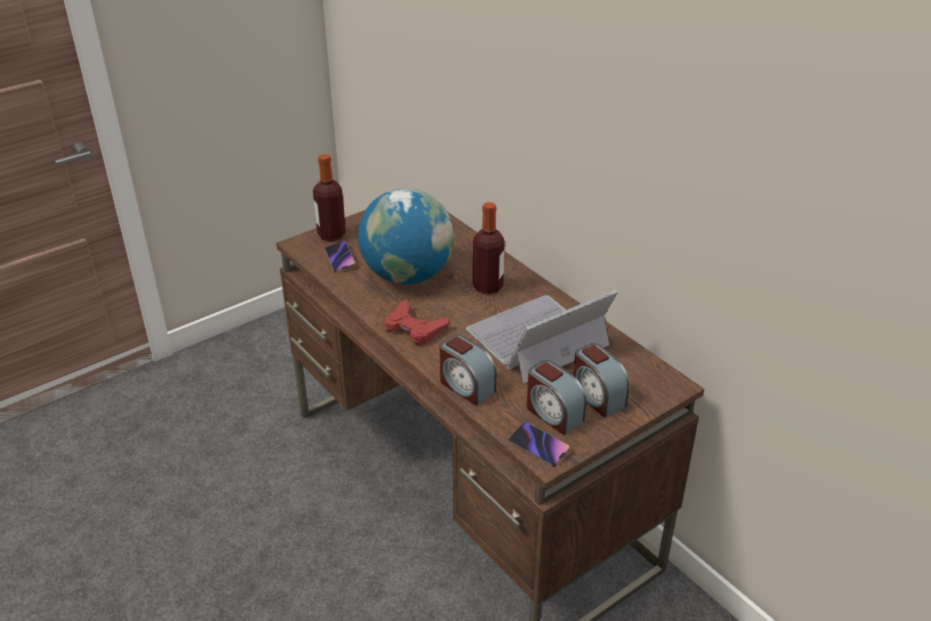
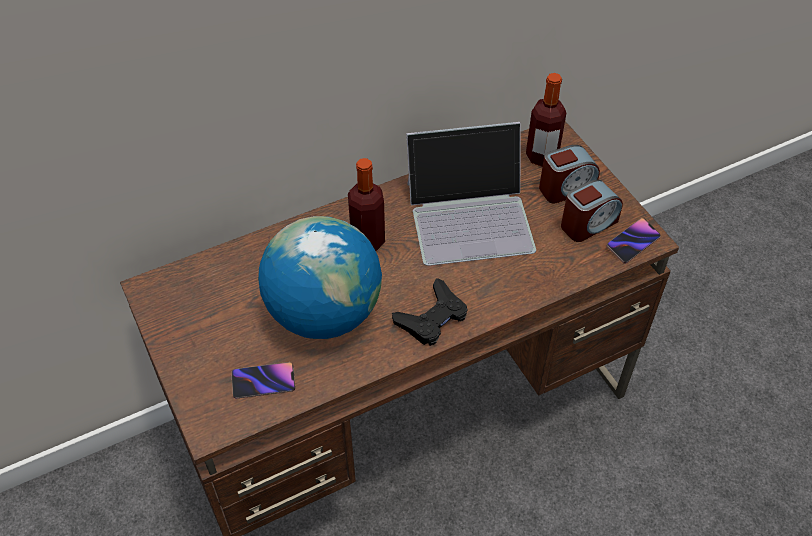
camera: 80 degrees left, 15 degrees up
bottle [313,154,346,242] -> bottle moved to [526,73,566,167]
red game controller [384,299,449,346] -> black game controller [392,278,468,346]
alarm clock [440,334,496,406] -> none
laptop [466,290,618,384] -> laptop turned 75 degrees counterclockwise [406,122,536,266]

